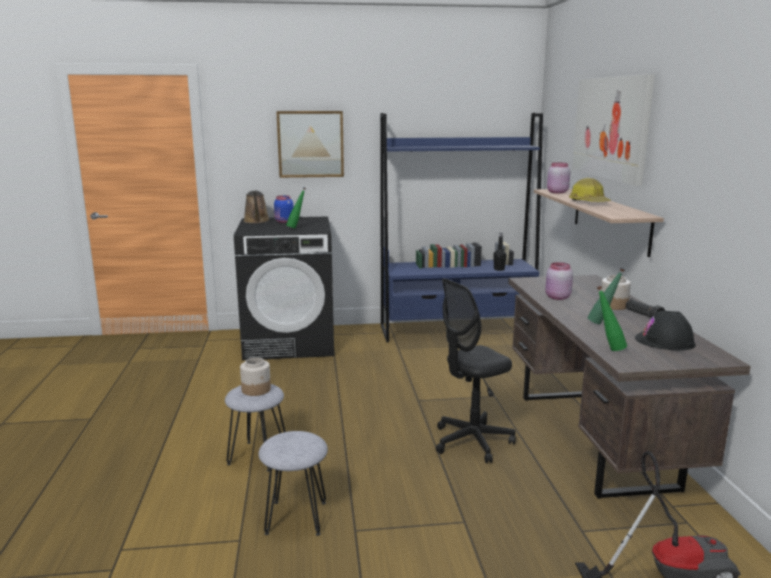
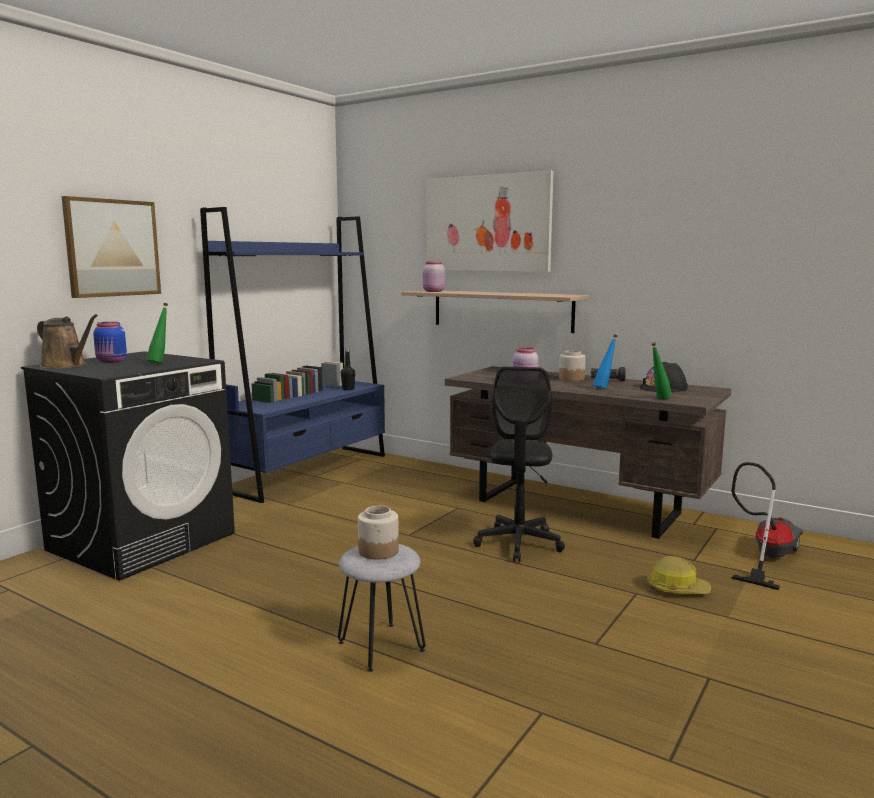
camera: 50 degrees left, 5 degrees down
grey stool [258,431,328,536] -> none
hard hat [569,178,611,202] -> hard hat moved to [647,556,711,594]
green bottle [587,268,625,324] -> blue bottle [593,335,617,389]

